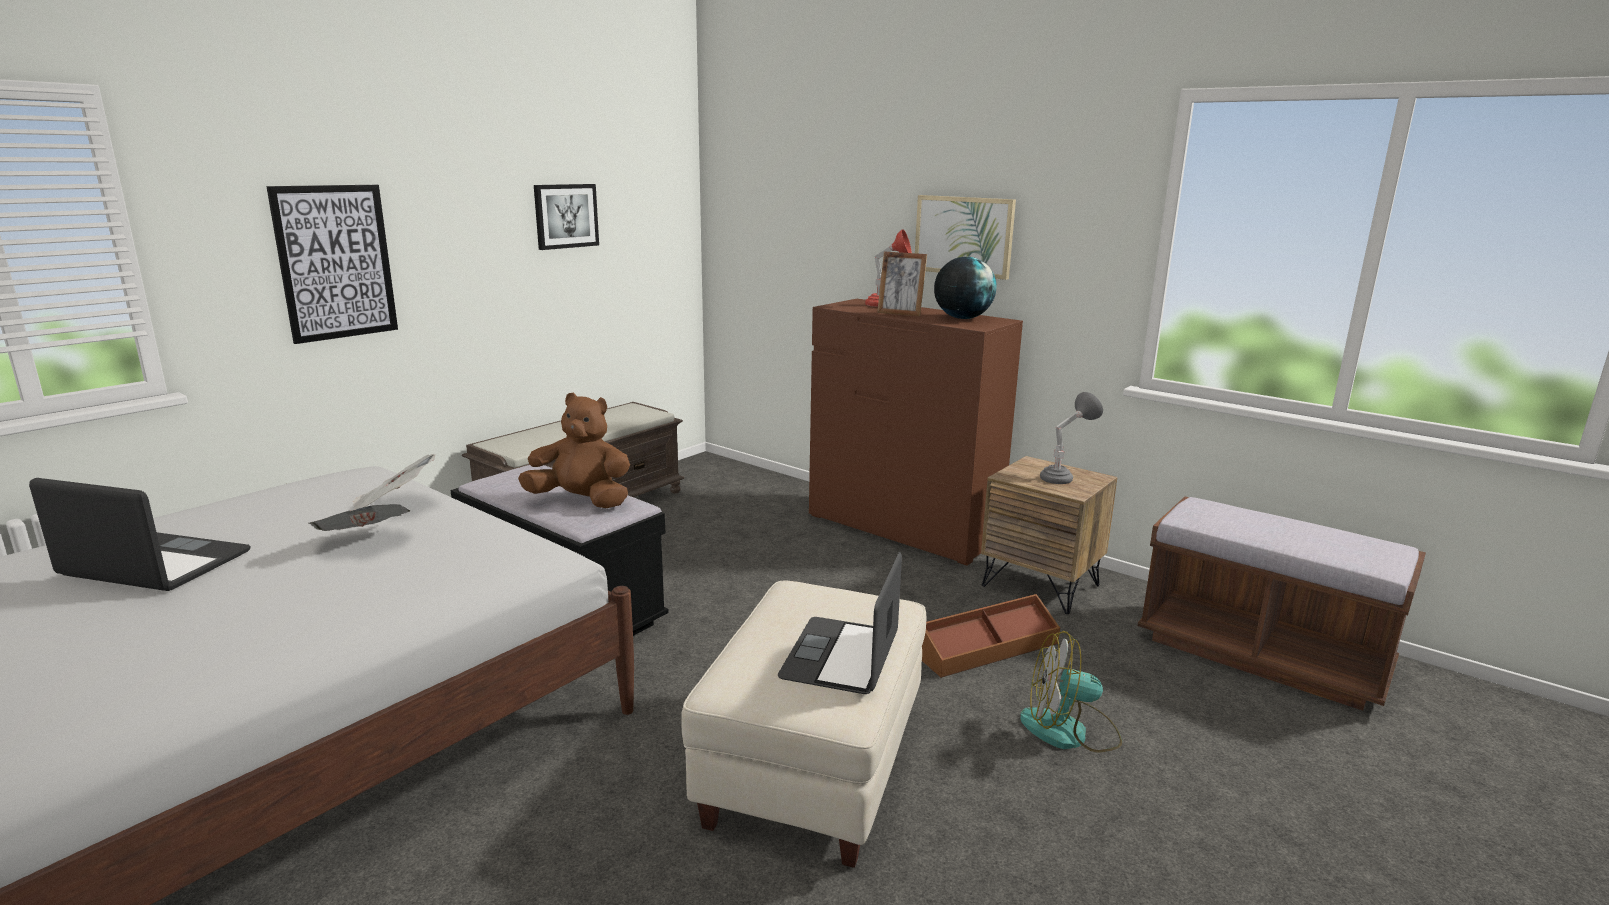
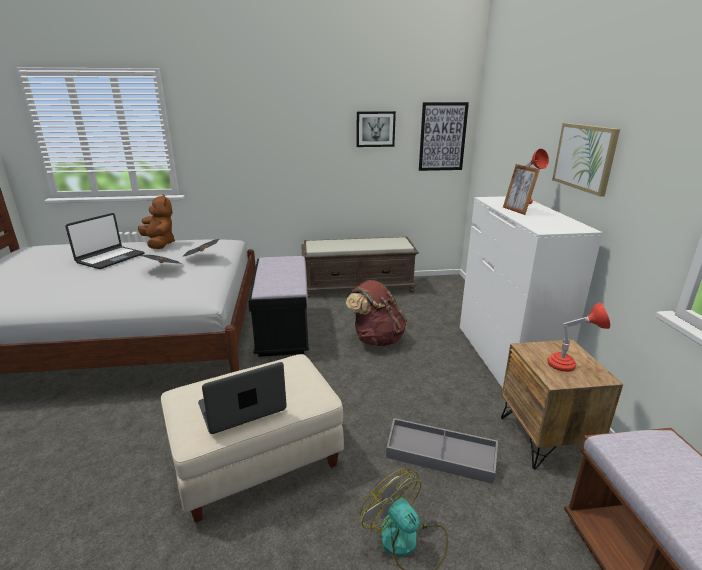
camera: 45 degrees right, 5 degrees up
laptop [29,478,251,591] -> laptop turned 60 degrees clockwise [65,213,145,269]
picture [266,185,398,344] -> picture moved to [419,102,469,171]
brown plush toy [518,393,630,508] -> brown plush toy moved to [138,194,175,249]
brown dresser [809,299,1023,566] -> white dresser [460,196,603,389]
brown storage box [922,594,1060,678] -> grey storage box [386,418,498,484]
globe [934,256,997,319] -> none
grey table lamp [1040,392,1103,484] -> red table lamp [547,303,610,372]
none -> brown backpack [346,280,407,346]

